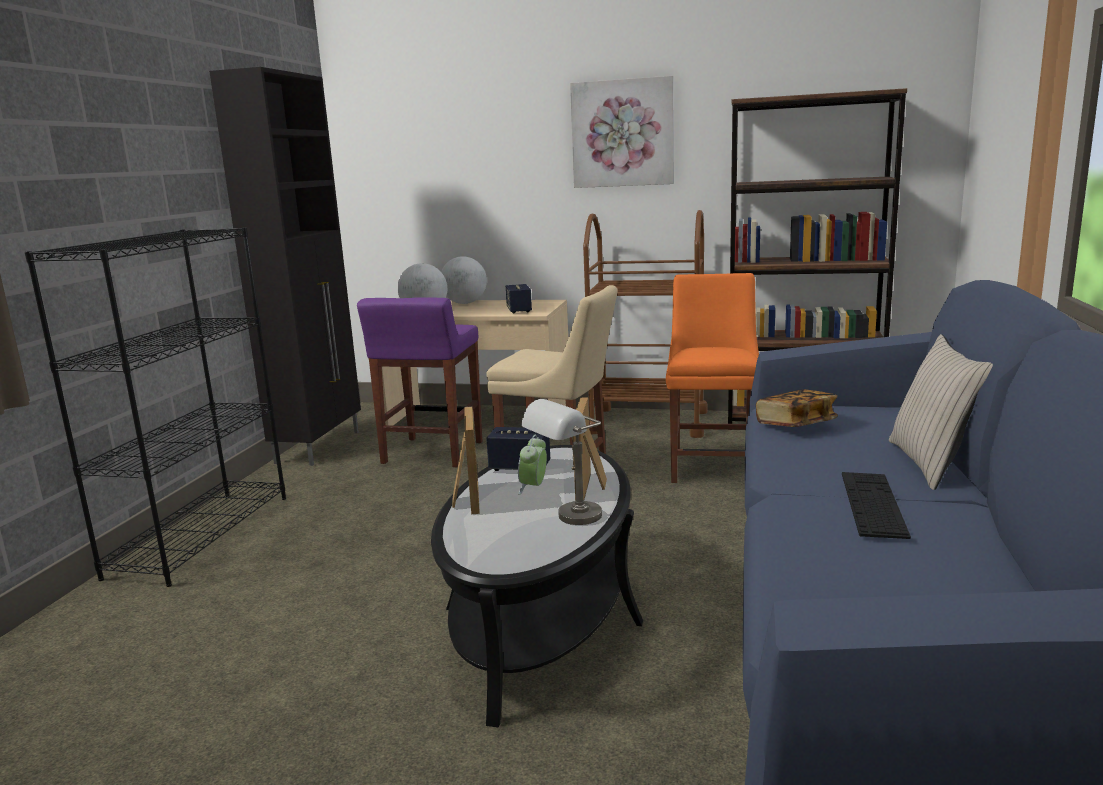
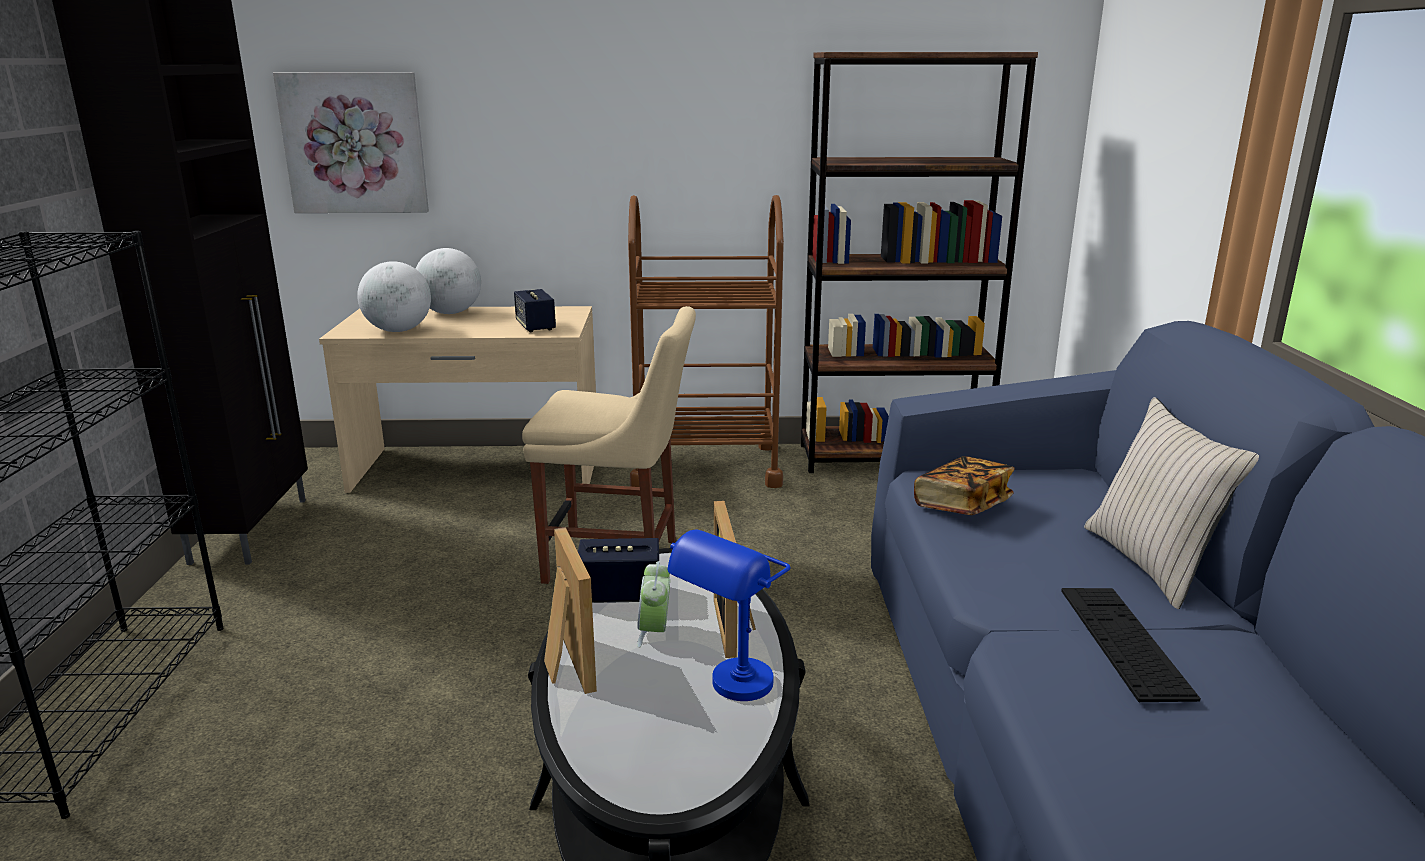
camera: 15 degrees left, 5 degrees up
purple stool [357,298,482,467] -> none
grey table lamp [521,399,602,525] -> blue table lamp [667,530,791,701]
picture [570,76,674,188] -> picture moved to [273,72,429,213]
orange chair [666,273,759,483] -> none

